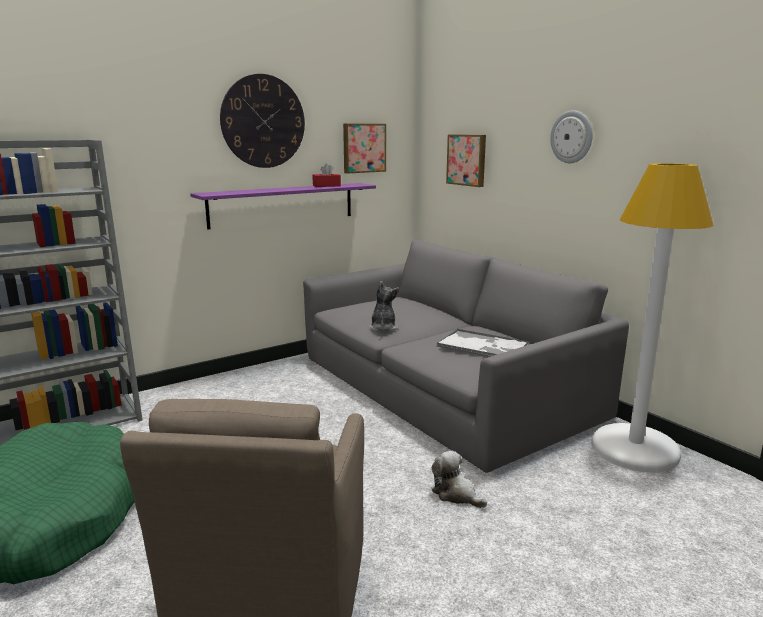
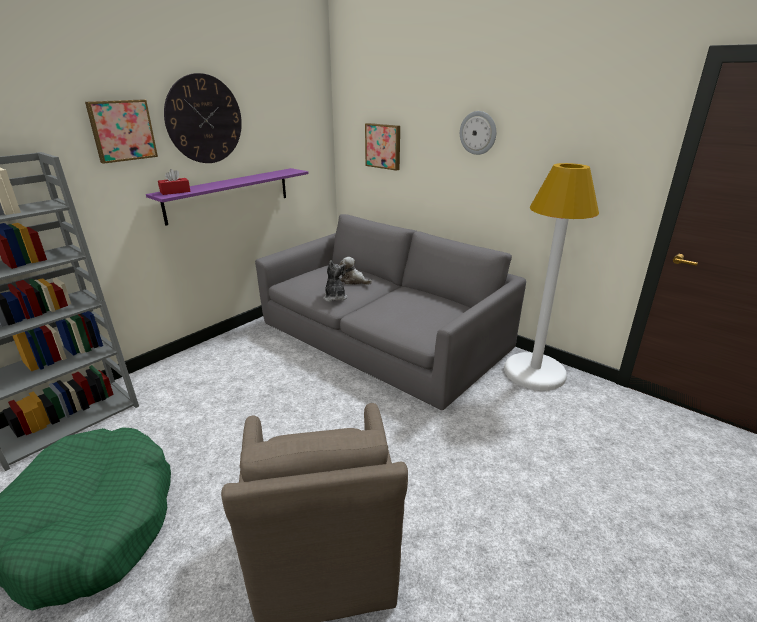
camera: 15 degrees left, 10 degrees up
red tissue box [313,163,341,187] -> red tissue box moved to [158,169,191,195]
picture [343,124,386,173] -> picture moved to [85,99,158,164]
plush toy [432,451,487,508] -> plush toy moved to [339,257,372,285]
tray [437,329,529,357] -> none

